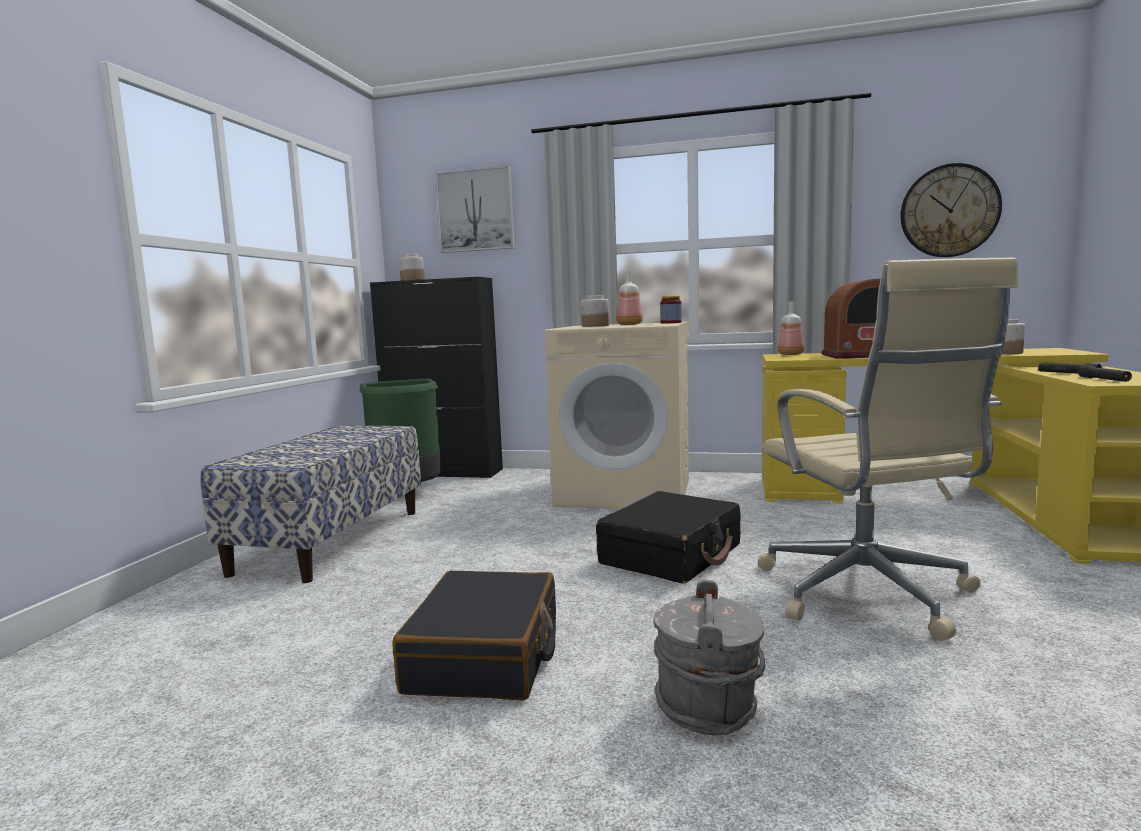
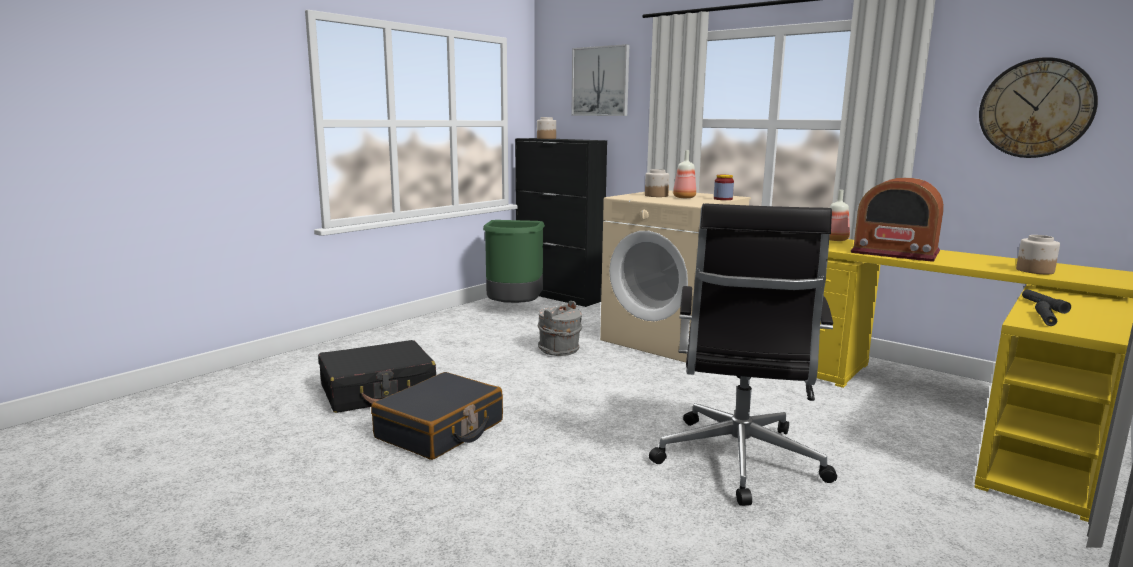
camera: 25 degrees right, 5 degrees up
bench [201,426,421,583] -> none
black suitcase [596,491,740,584] -> black suitcase moved to [318,340,436,413]
grey bucket [653,580,765,735] -> grey bucket moved to [538,301,582,356]
beige office chair [758,257,1019,640] -> black office chair [649,204,837,506]

